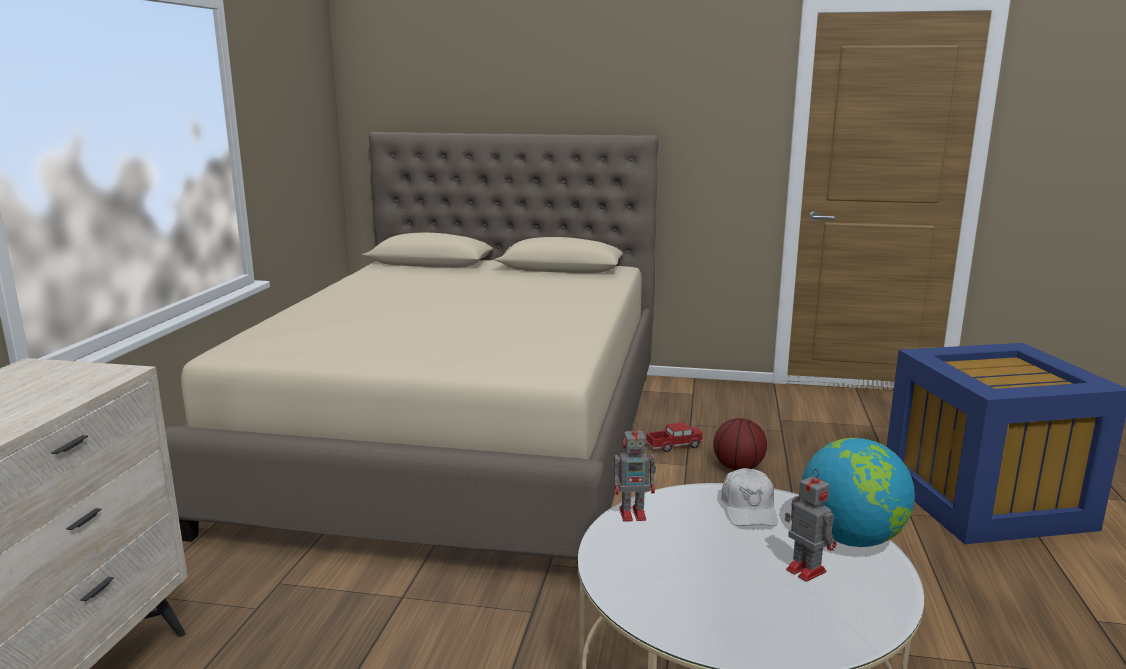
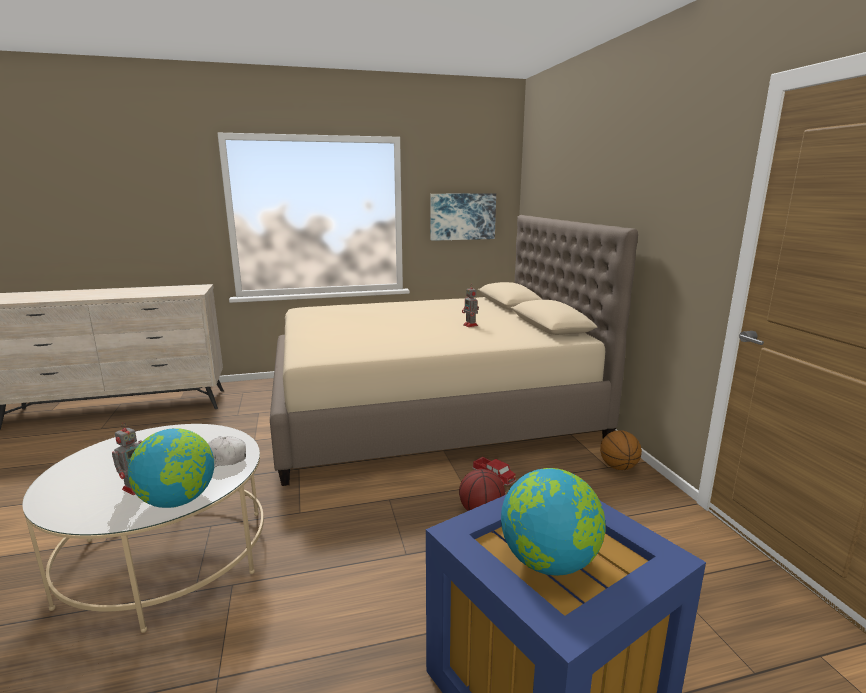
camera: 65 degrees right, 0 degrees up
toy robot [614,422,656,522] -> toy robot moved to [462,287,479,327]
none -> picture [430,193,496,241]
none -> globe [501,468,606,576]
none -> basketball [600,430,642,470]

